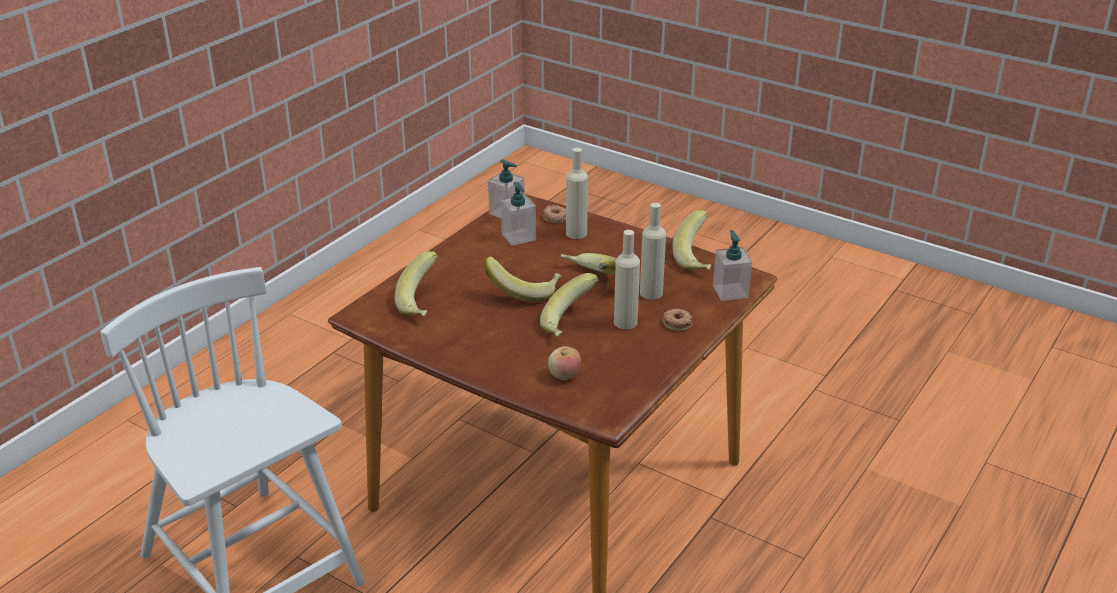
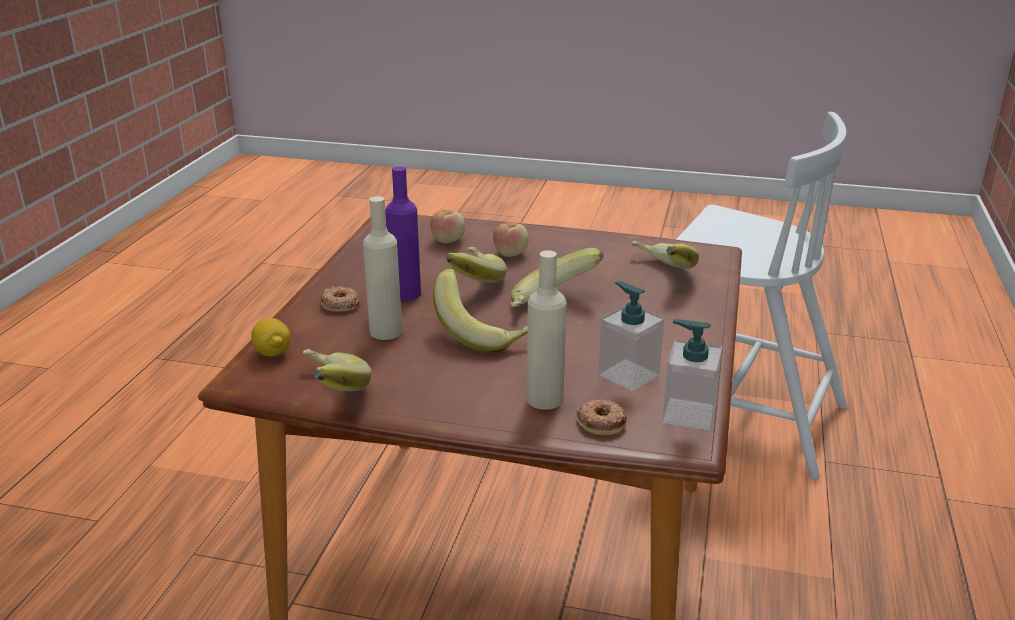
camera: 160 degrees right, 5 degrees down
beige bottle [614,230,640,329] -> purple bottle [385,166,421,301]
soap dispenser [713,230,752,301] -> lemon [251,318,290,356]
none -> apple [493,222,528,257]

